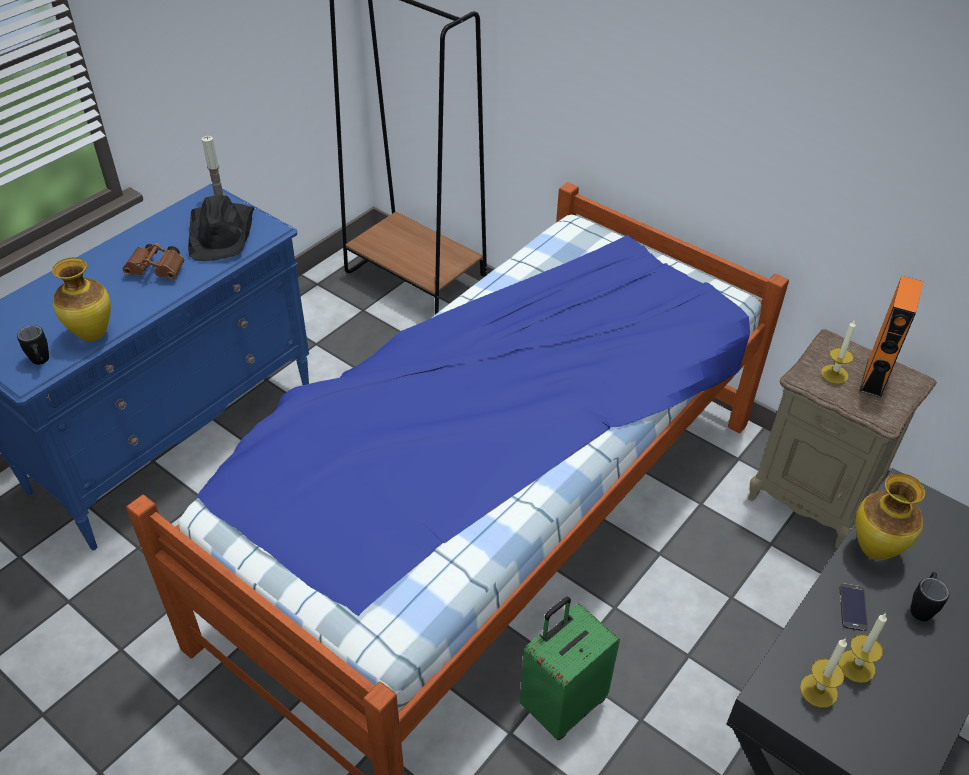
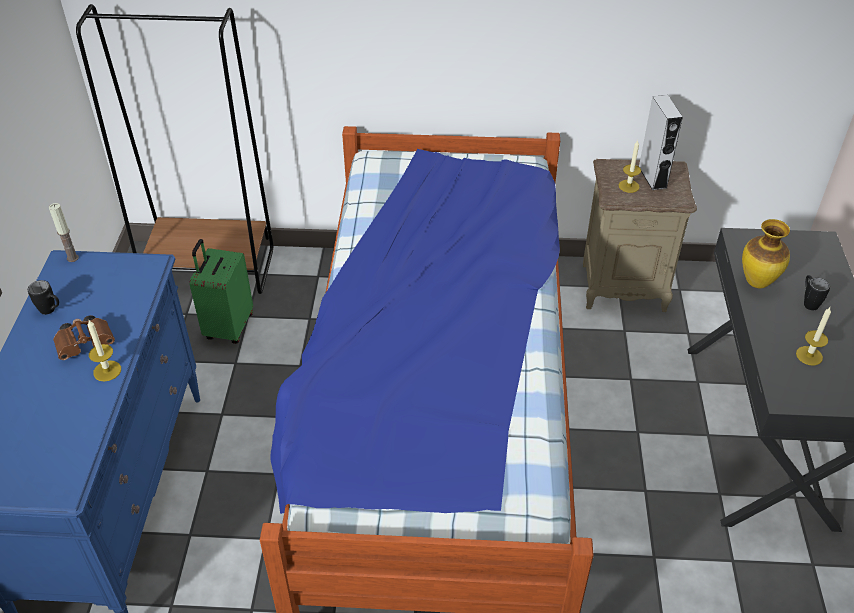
camera: 35 degrees left, 0 degrees up
black mug [17,325,49,365] -> black mug moved to [28,280,59,315]
vase [52,258,111,342] -> none
black hat [188,195,254,261] -> none
green suitcase [520,597,620,740] -> green suitcase moved to [189,239,253,344]
candle [800,638,847,708] -> candle moved to [88,320,121,382]
phone [840,583,868,631] -> none
orange speaker [860,276,923,398] -> grey speaker [638,95,683,190]

